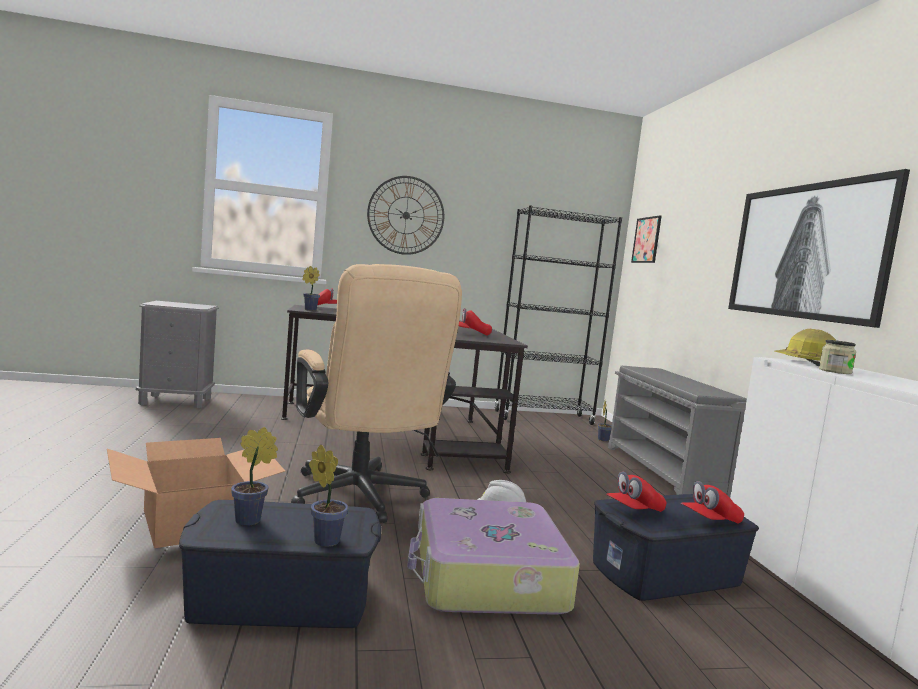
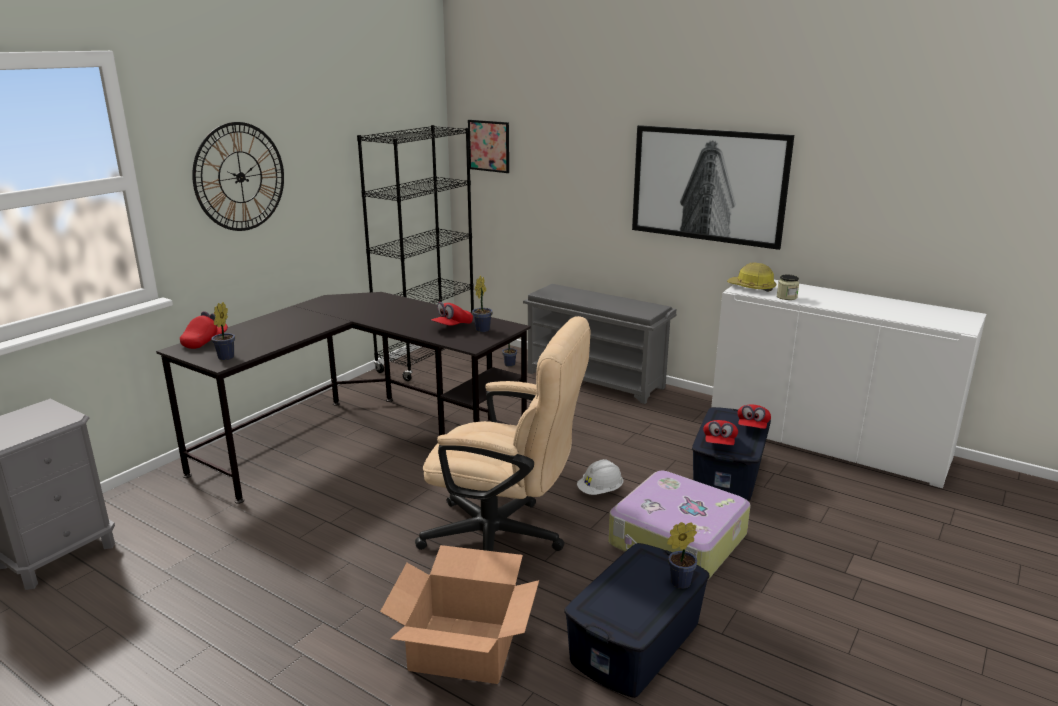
camera: 45 degrees left, 15 degrees up
potted plant [231,427,278,526] -> potted plant moved to [472,275,493,332]

